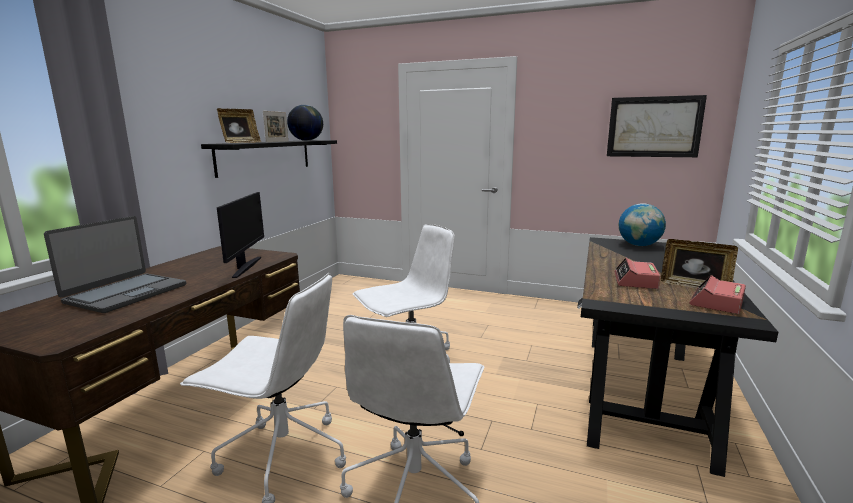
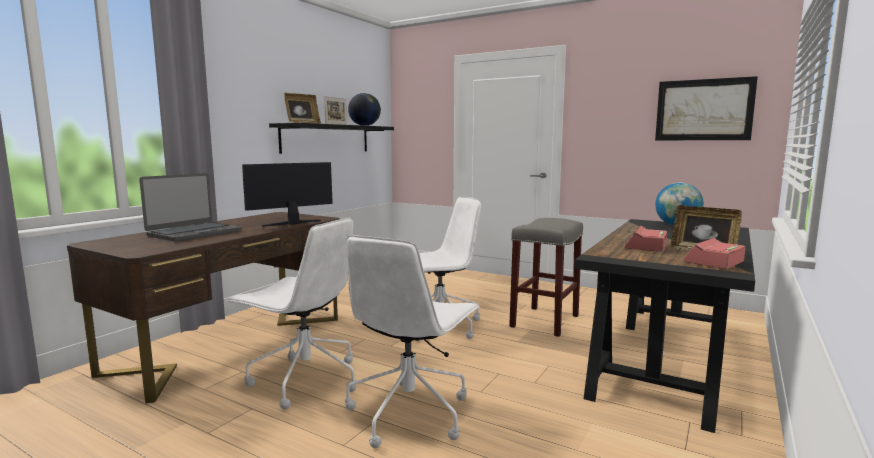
camera: 10 degrees right, 5 degrees down
monitor [217,192,264,278] -> monitor turned 135 degrees counterclockwise [242,162,333,227]
none -> grey stool [509,218,583,337]

